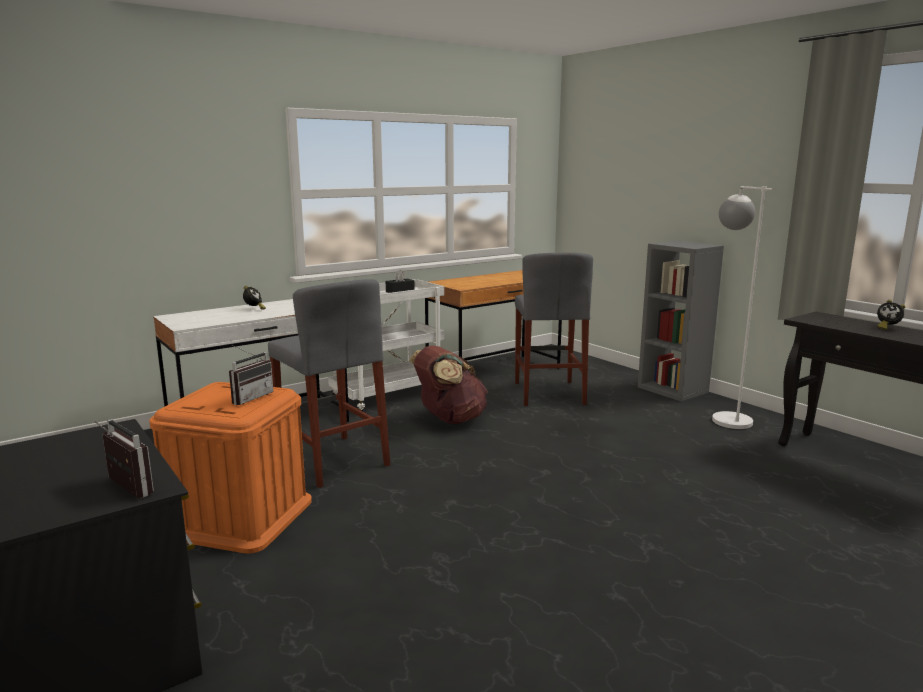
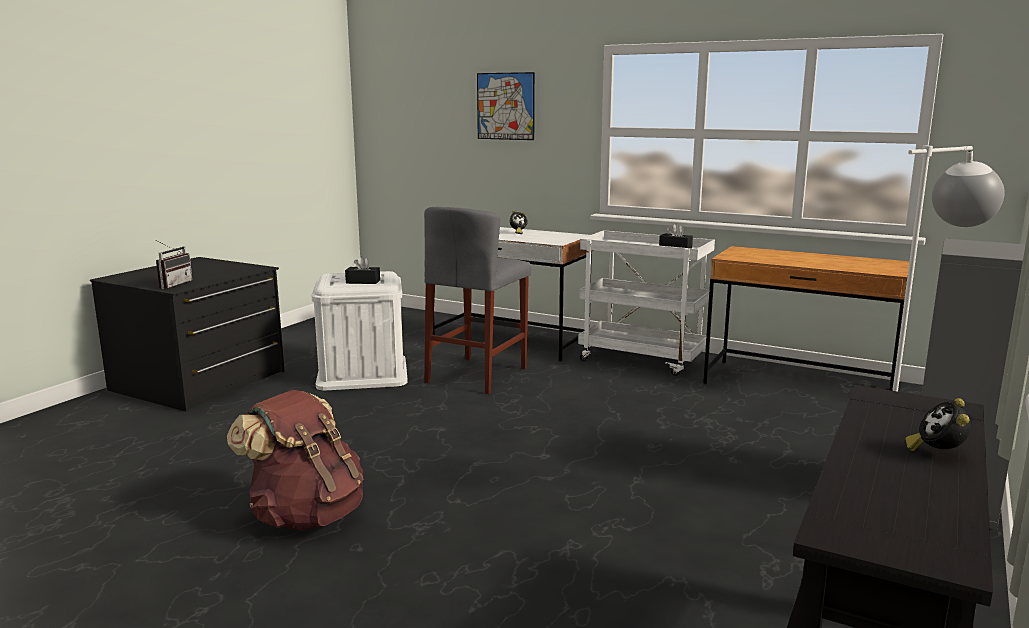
camera: 65 degrees right, 0 degrees up
orange storage box [149,382,312,554] -> white storage box [312,271,408,390]
radio [229,345,273,405] -> black tissue box [345,256,380,284]
brown backpack [409,346,488,424] -> brown backpack moved to [227,390,363,530]
grey stool [515,252,593,406] -> none
none -> picture [477,72,535,140]

